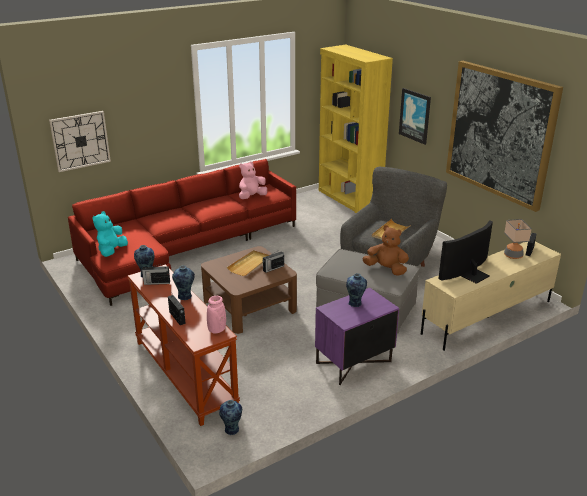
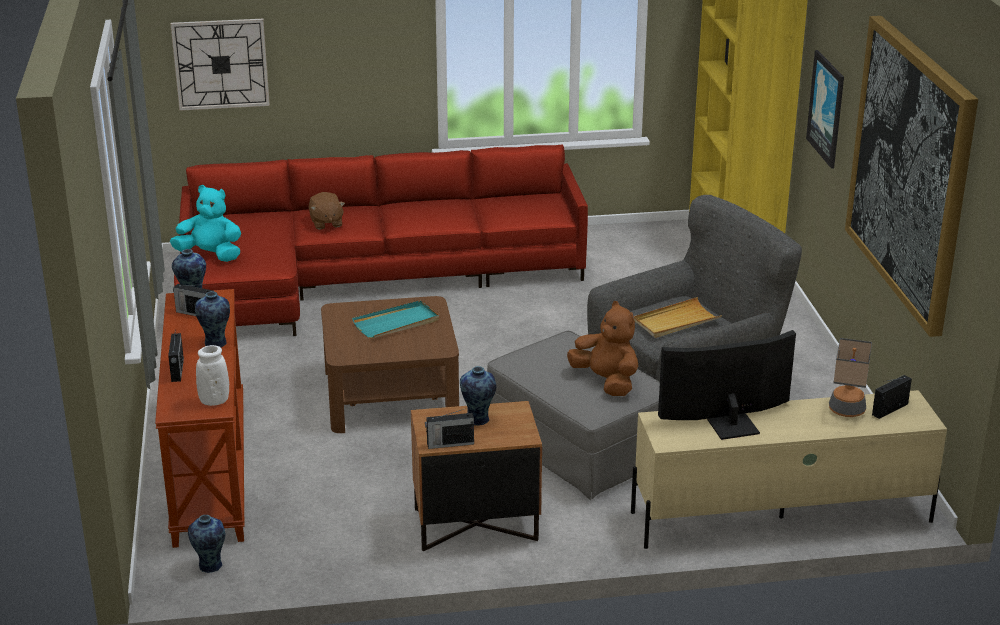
camera: 25 degrees right, 0 degrees up
turquoise plush toy [92,211,128,257] -> turquoise plush toy turned 60 degrees clockwise [170,185,241,262]
pink vase [207,296,226,334] -> white vase [196,345,229,406]
beige tray [227,250,269,276] -> turquoise tray [352,301,439,338]
pink plush toy [239,162,267,199] -> none
radio [263,250,284,273] -> radio moved to [425,408,474,449]
purple nightstand [315,288,399,385] -> brown nightstand [411,401,542,552]
none -> brown plush toy [309,192,345,230]

